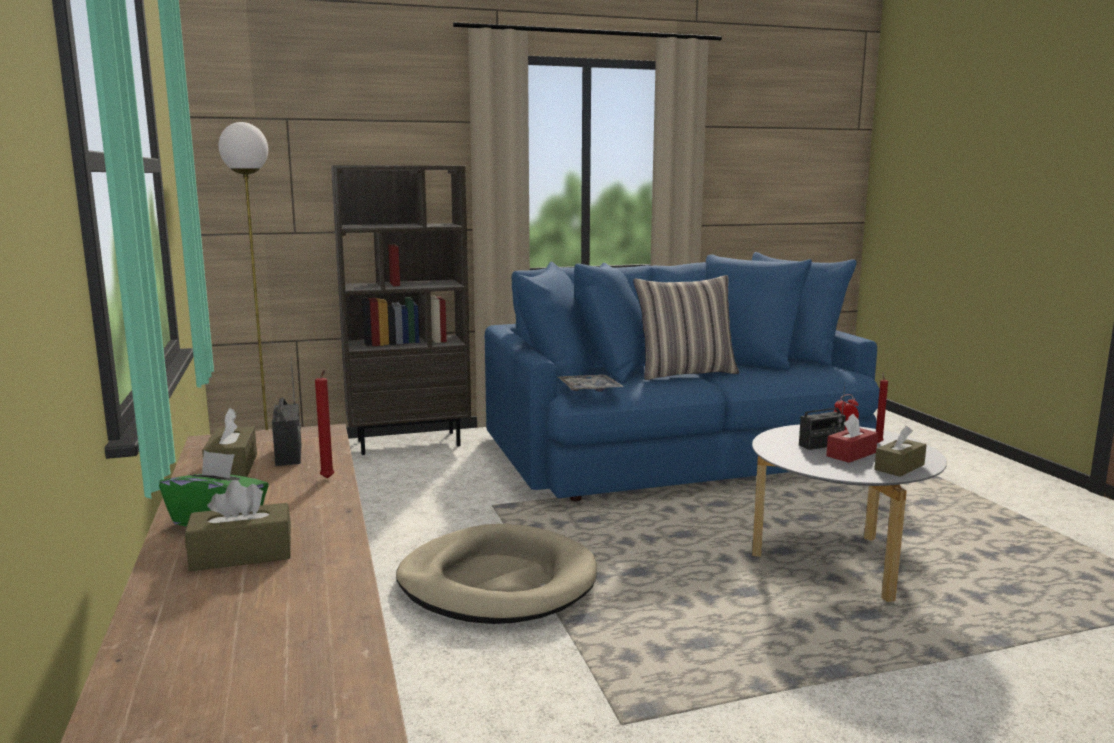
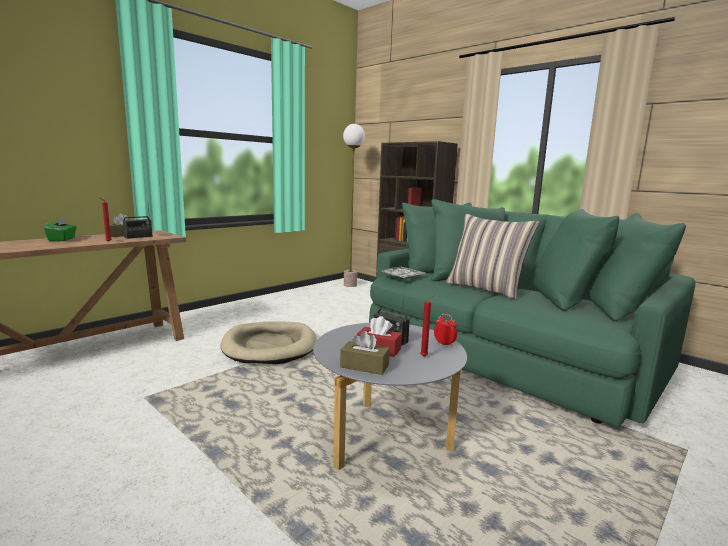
camera: 60 degrees right, 0 degrees up
brown tissue box [185,480,291,571] -> none
blue sofa [485,252,880,501] -> green sofa [369,199,695,427]

